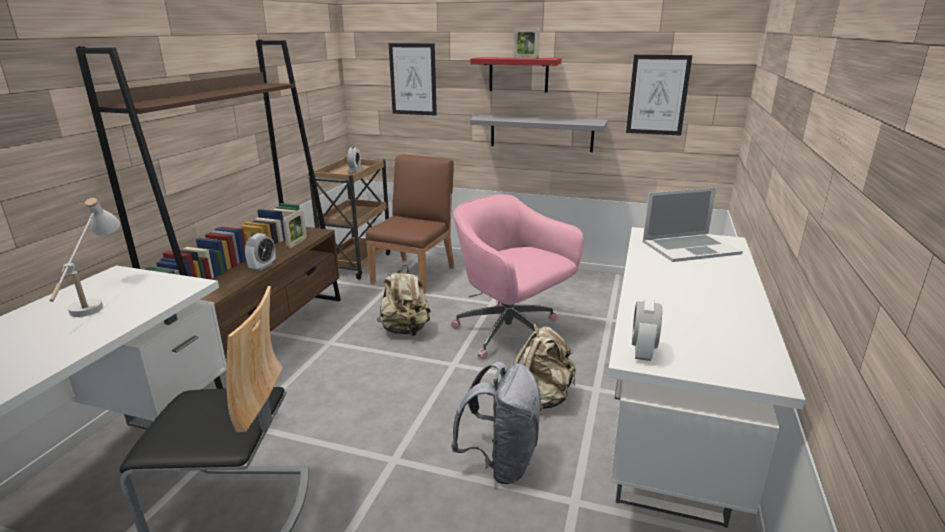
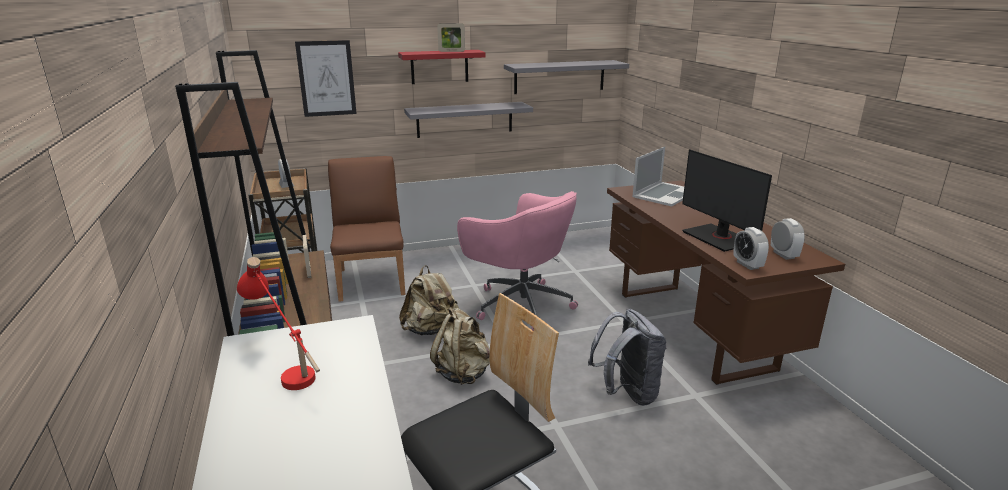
camera: 35 degrees left, 0 degrees up
white table lamp [49,198,120,317] -> red table lamp [237,257,320,390]
alarm clock [245,233,276,271] -> alarm clock moved to [771,218,805,260]
pink office chair [451,195,584,360] -> pink office chair turned 150 degrees counterclockwise [457,191,578,331]
beige backpack [513,323,576,411] -> beige backpack moved to [430,307,490,385]
white desk [608,227,806,528] -> brown desk [607,180,845,385]
picture [626,55,692,136] -> grey shelf [504,60,629,94]
none -> monitor [682,149,772,252]

